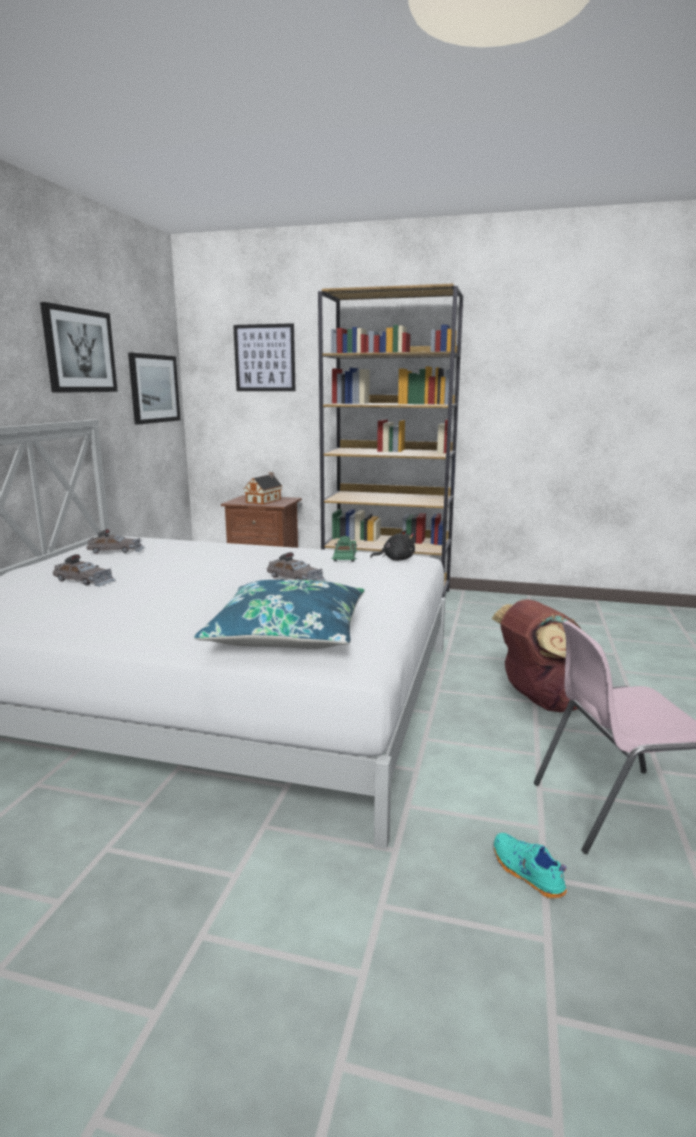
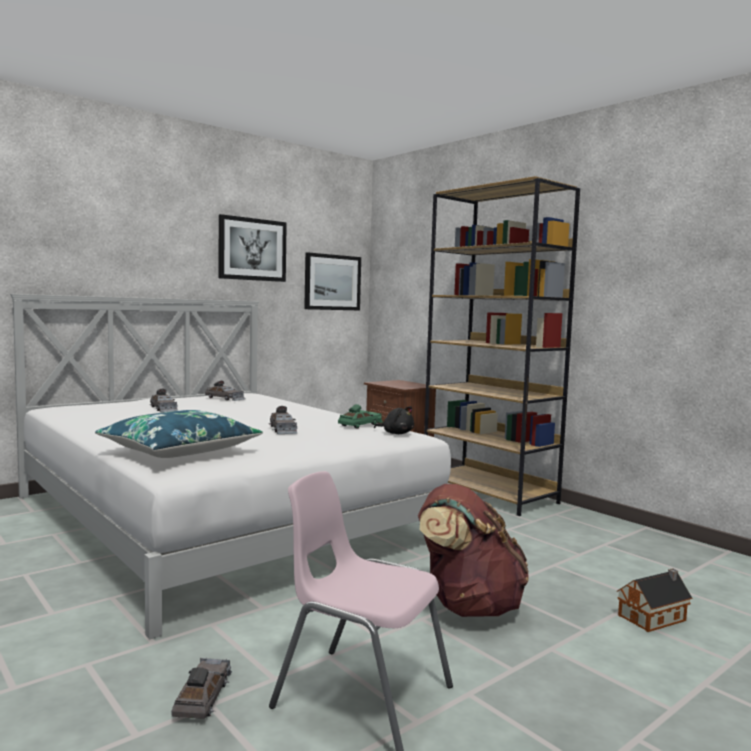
camera: 35 degrees right, 10 degrees down
picture [233,323,296,391] -> none
toy house [244,472,282,505] -> toy house moved to [617,568,693,632]
turquoise shoe [494,833,567,899] -> grey toy car [171,658,232,719]

